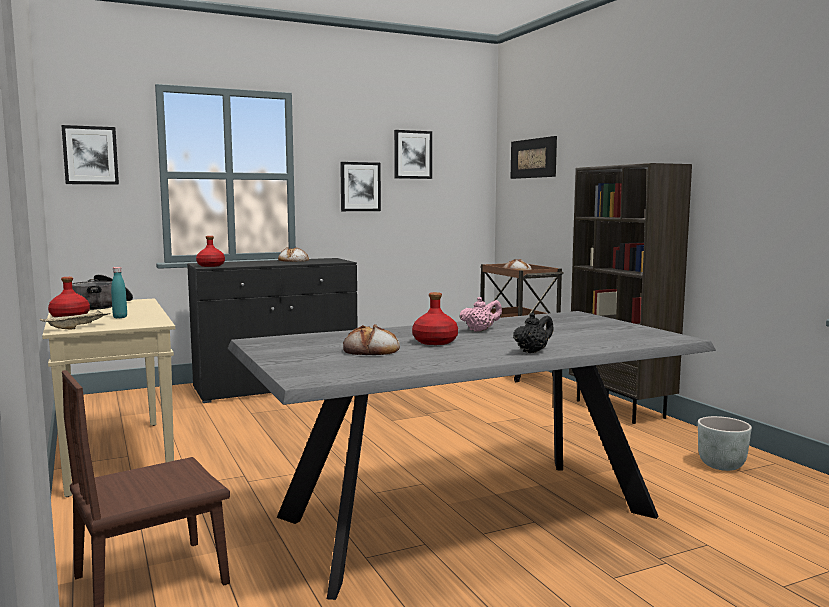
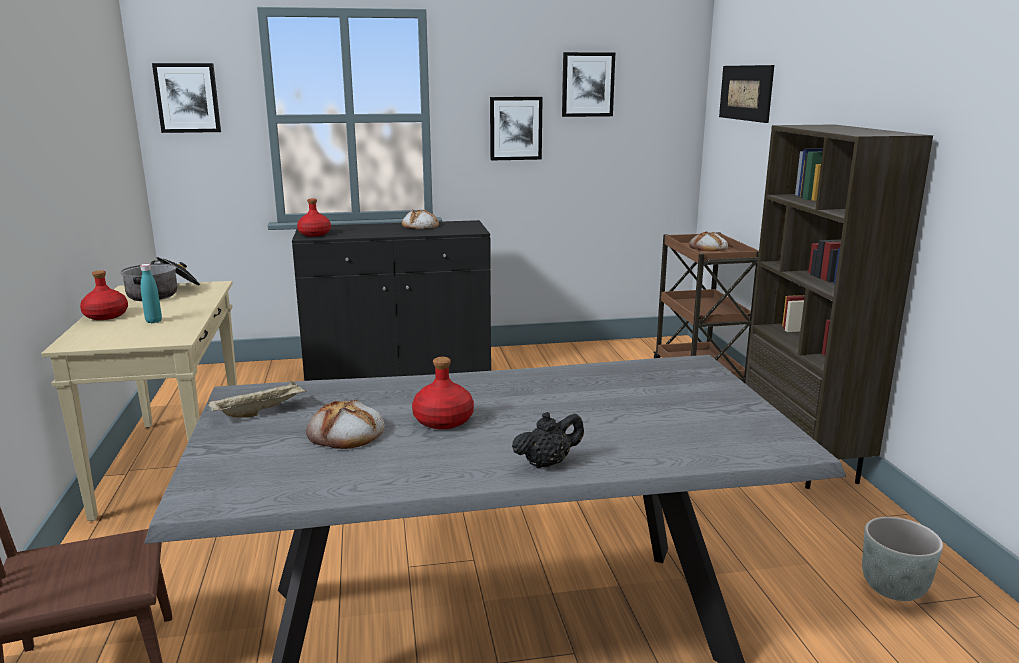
camera: 15 degrees right, 10 degrees up
beige tray [40,310,111,329] -> beige tray moved to [207,381,307,418]
pink teapot [459,297,502,332] -> none

